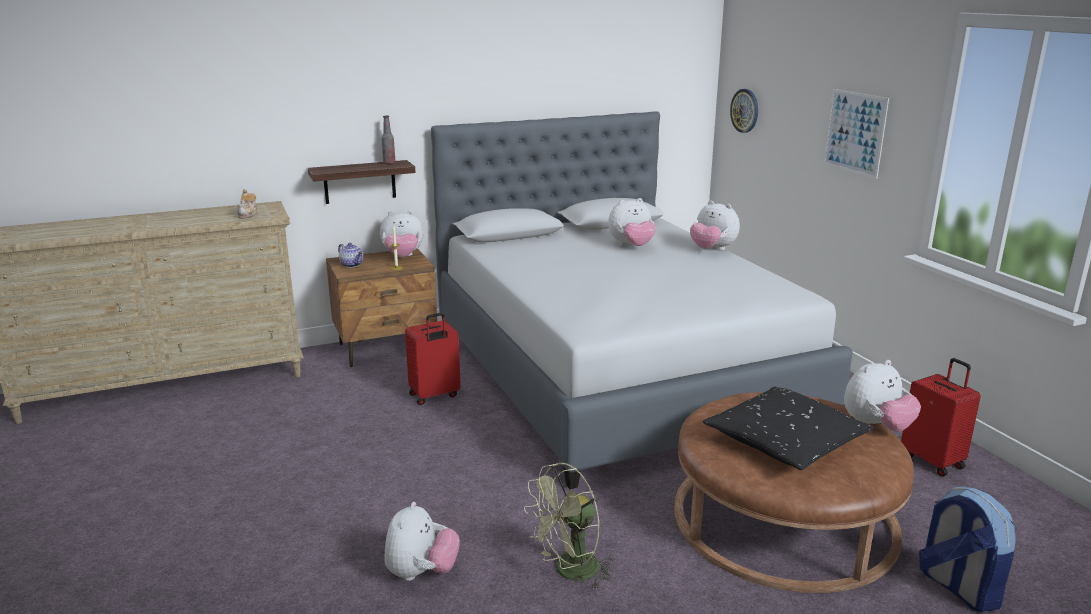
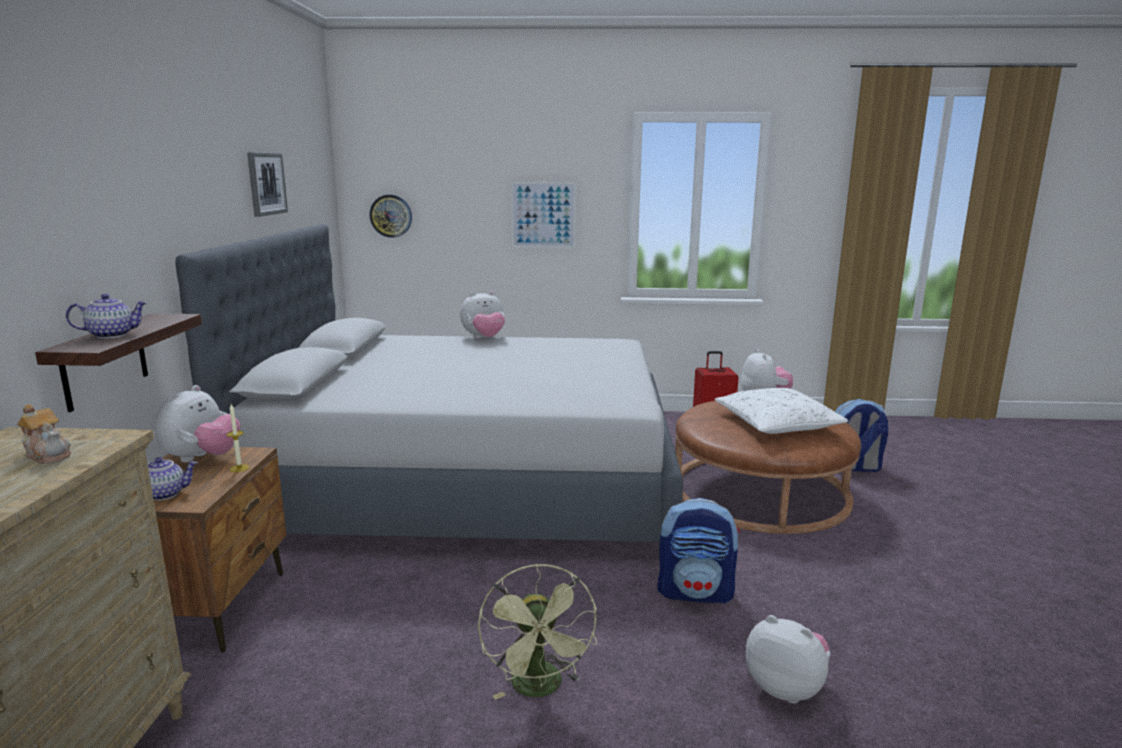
camera: 65 degrees left, 5 degrees down
bottle [382,116,396,164] -> none
red suitcase [405,313,461,405] -> none
green fan [524,463,613,590] -> green fan moved to [478,564,597,700]
plush toy [608,198,656,246] -> none
black pillow [703,387,874,470] -> white pillow [715,388,848,434]
none -> teapot [66,294,147,338]
none -> picture [247,152,288,217]
none -> backpack [657,498,740,604]

